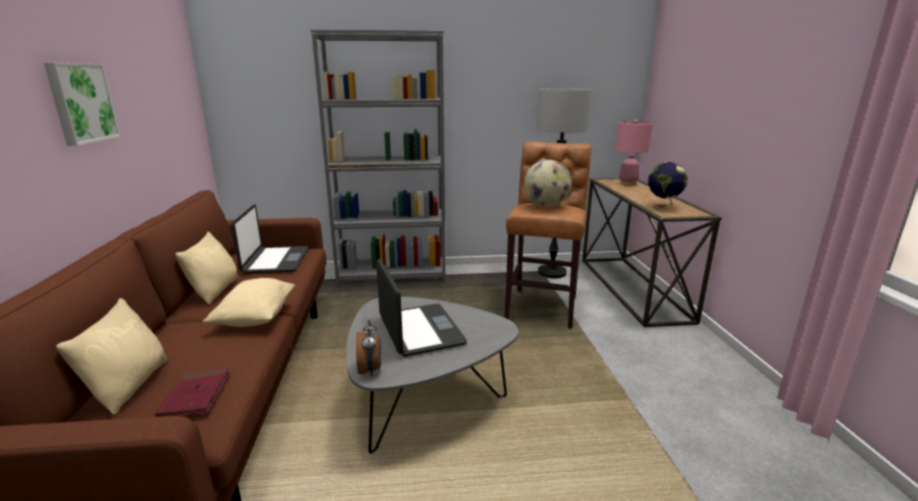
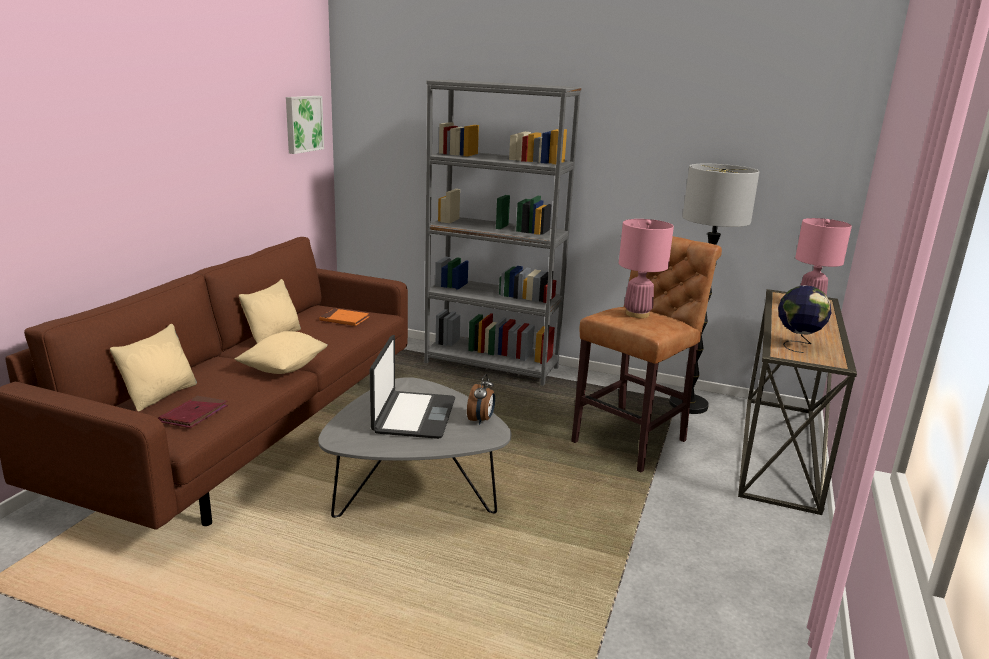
camera: 25 degrees right, 0 degrees up
picture [44,63,121,146] -> picture moved to [286,96,324,154]
laptop [231,204,308,274] -> orange book [319,309,369,326]
alarm clock [356,319,381,376] -> alarm clock moved to [467,374,495,425]
globe [524,160,571,207] -> pink table lamp [619,219,674,318]

